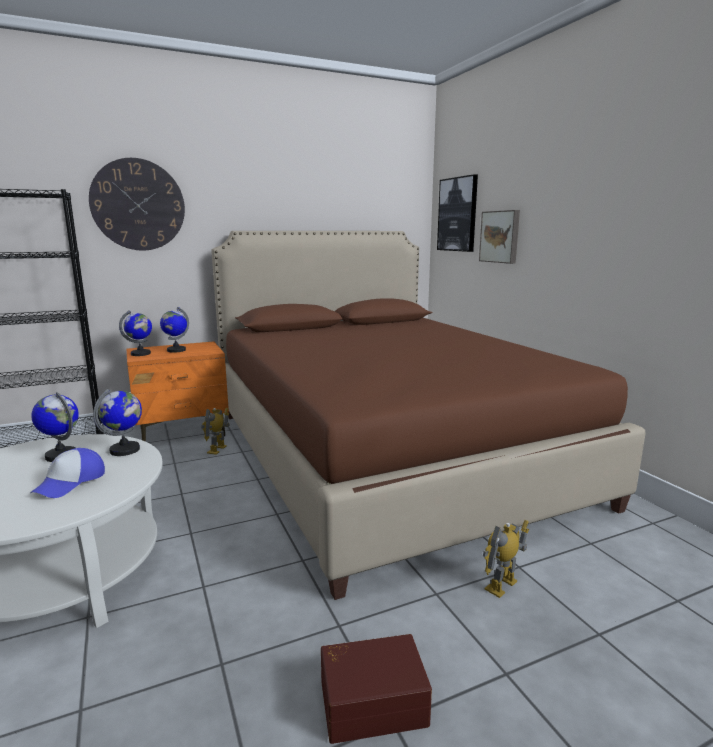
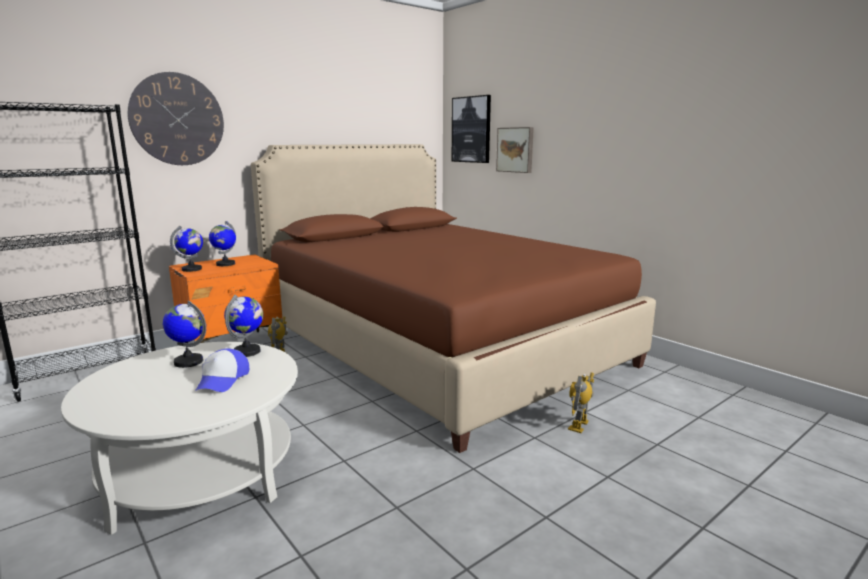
camera: 15 degrees left, 0 degrees up
brown storage box [321,634,432,744] -> none

